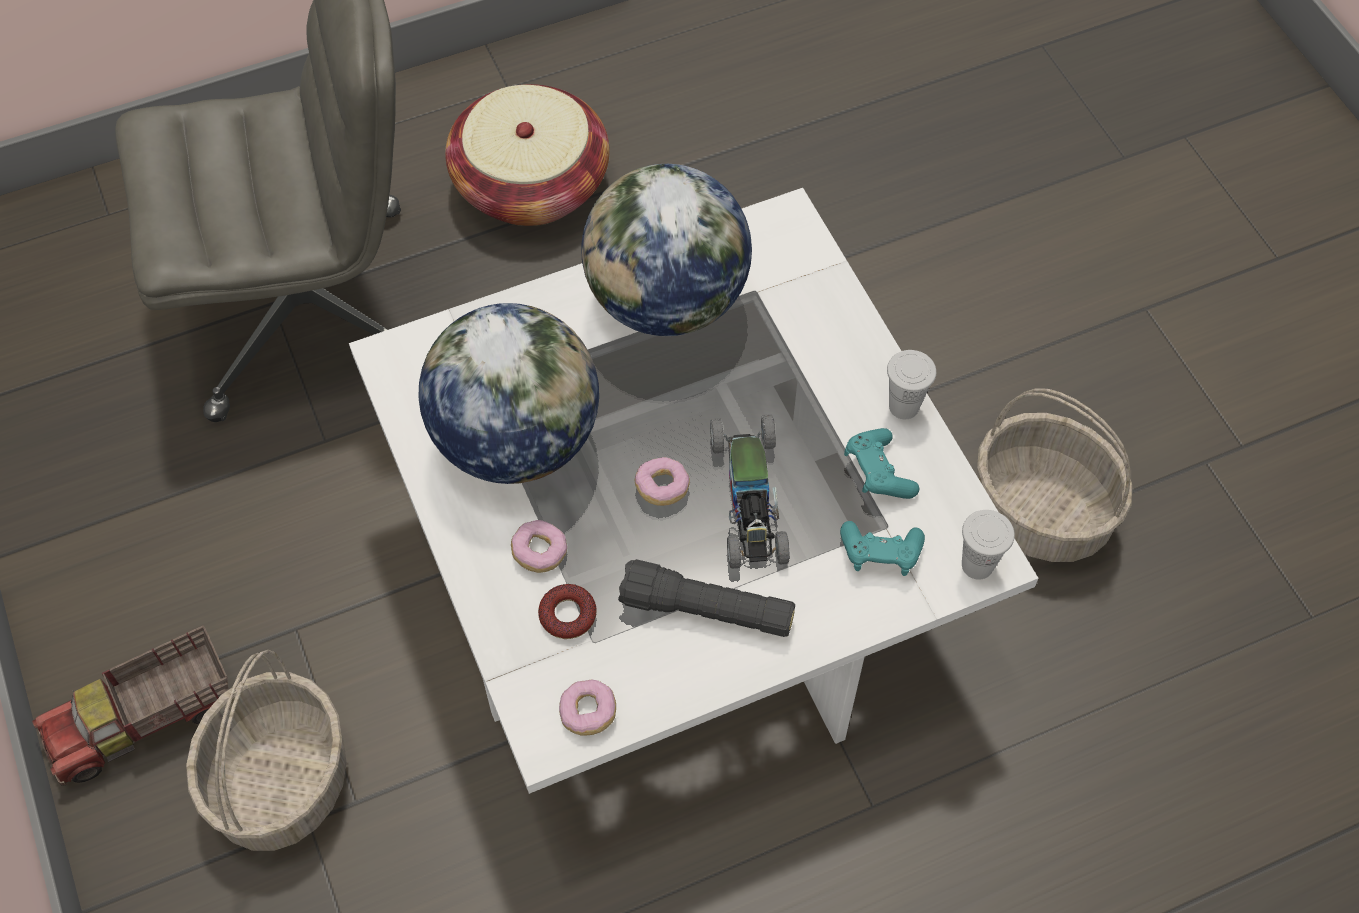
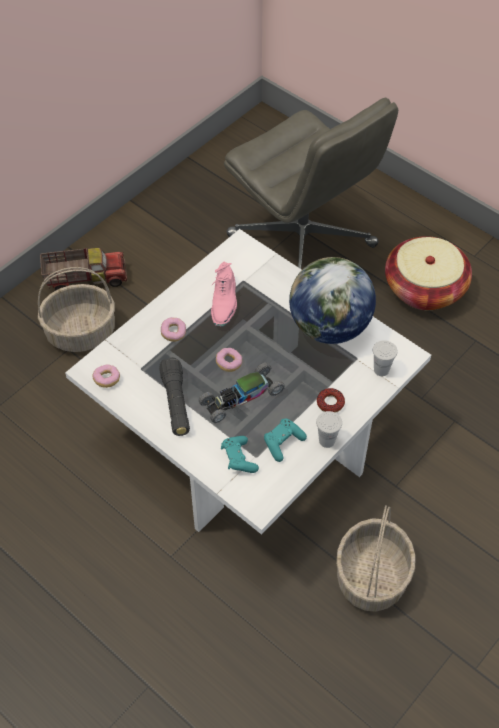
camera: 65 degrees right, 5 degrees down
toy truck [32,626,228,786] -> toy truck turned 135 degrees clockwise [40,248,127,291]
globe [419,303,599,484] -> pink shoe [211,262,237,327]
donut [538,584,597,639] -> donut moved to [317,388,345,413]
white cup [962,510,1015,580] -> white cup moved to [373,340,397,376]

